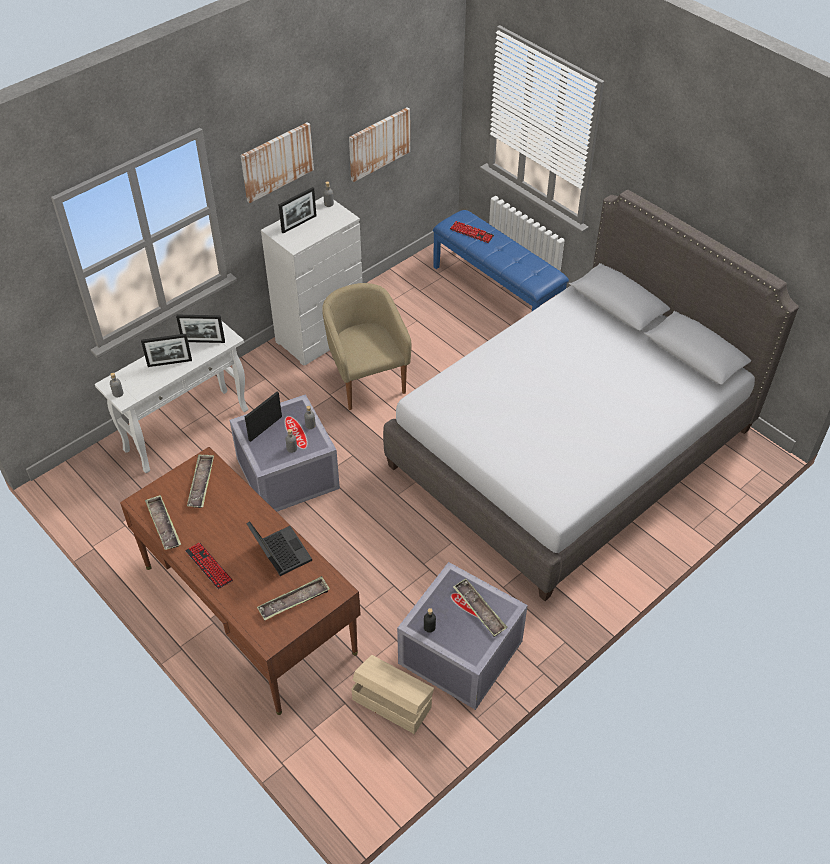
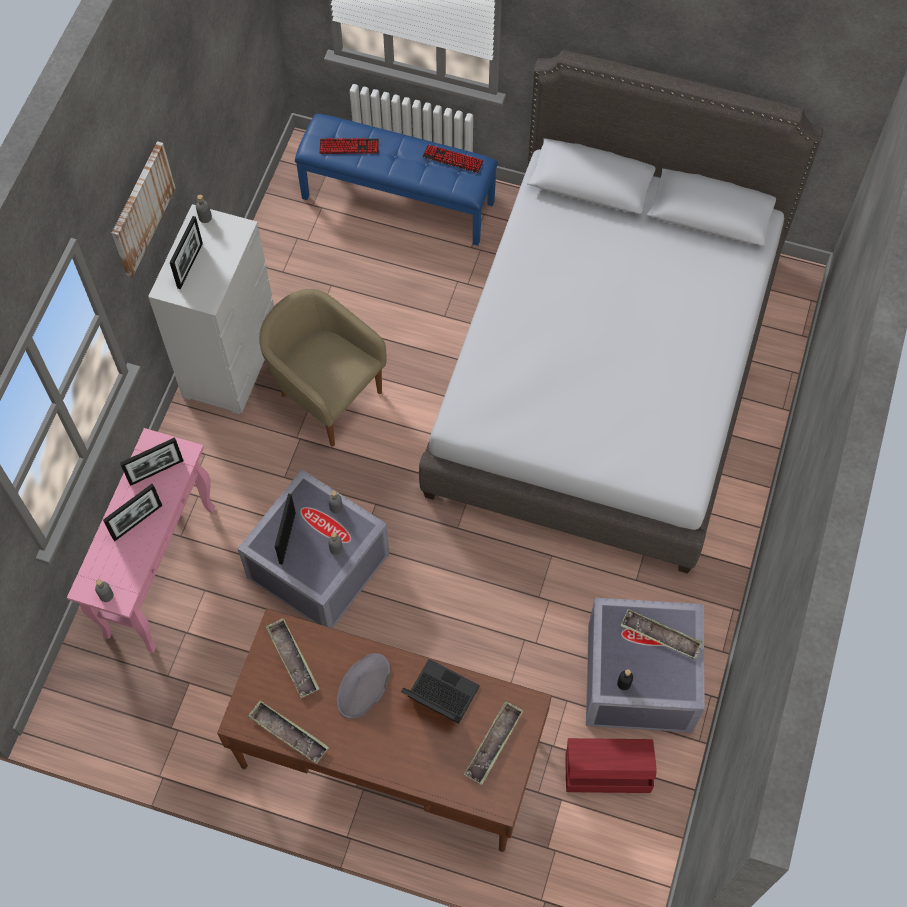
camera: 30 degrees left, 15 degrees up
white console table [95,320,248,473] -> pink console table [67,428,215,653]
keyboard [185,542,233,589] -> keyboard moved to [422,145,484,173]
picture [349,107,410,182] -> none
beige storage box [351,655,434,734] -> red storage box [565,738,657,793]
none -> grey hat [337,653,390,719]

